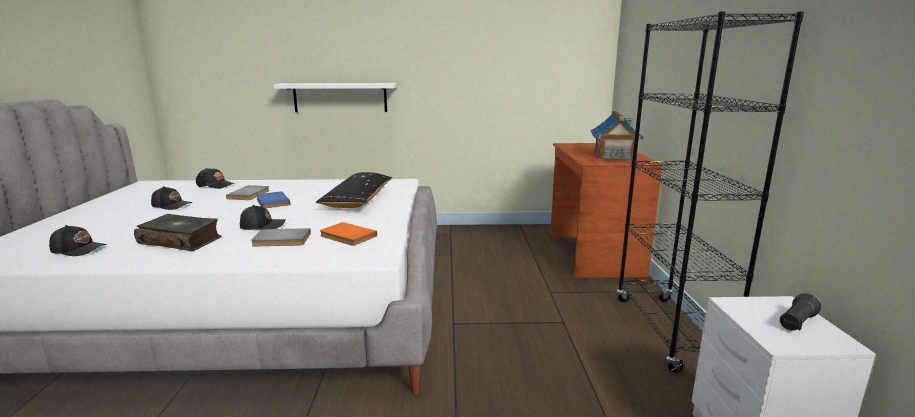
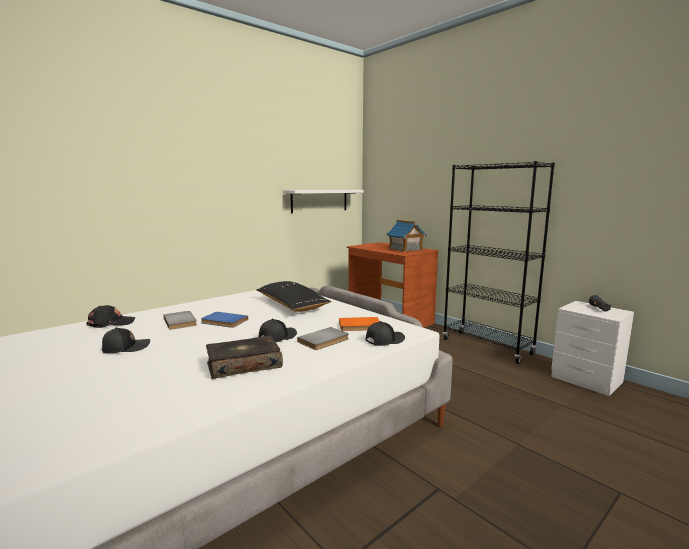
camera: 40 degrees left, 5 degrees down
black cap [49,225,107,256] -> black cap moved to [366,321,405,346]
white shelf [274,83,397,112] -> white shelf moved to [283,190,364,213]

